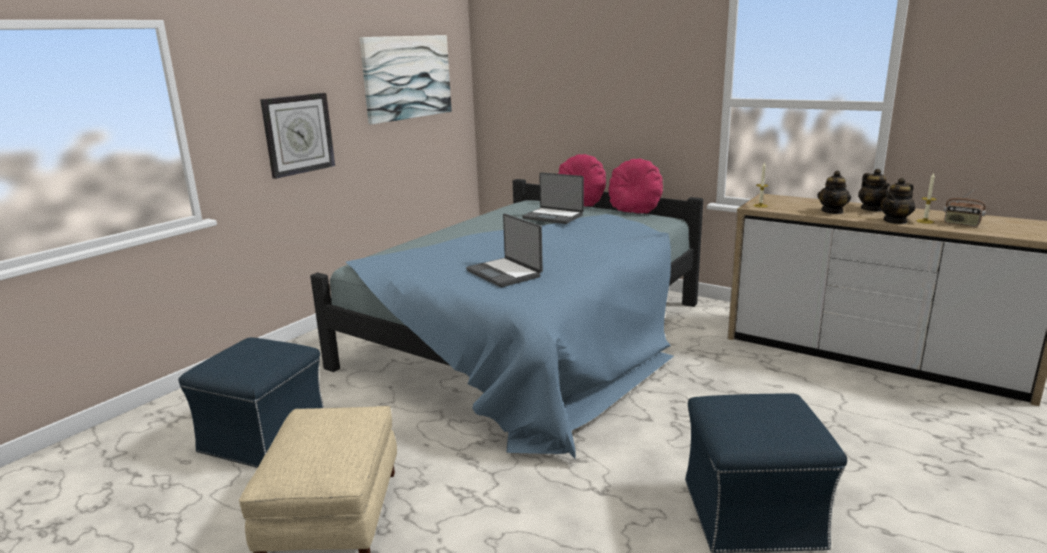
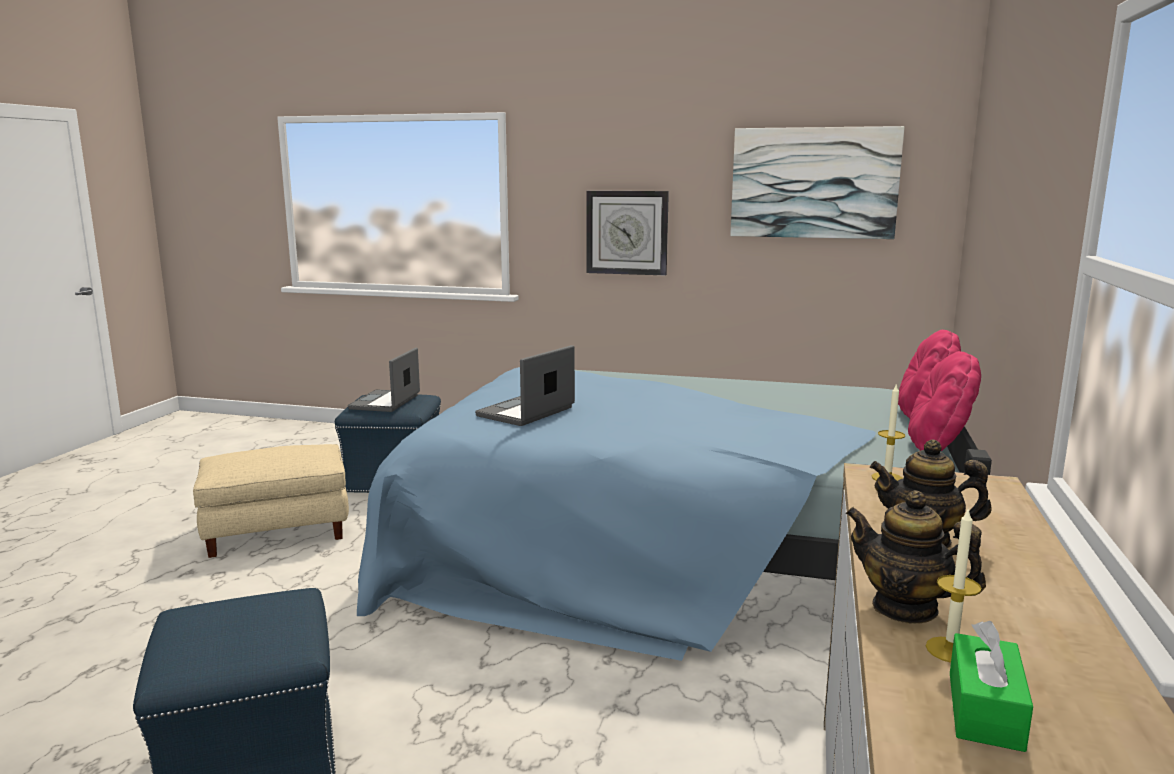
camera: 70 degrees right, 5 degrees down
laptop [522,172,584,224] -> laptop moved to [348,348,420,412]
teapot [858,169,890,212] -> none
radio [944,188,986,227] -> green tissue box [950,621,1033,752]

